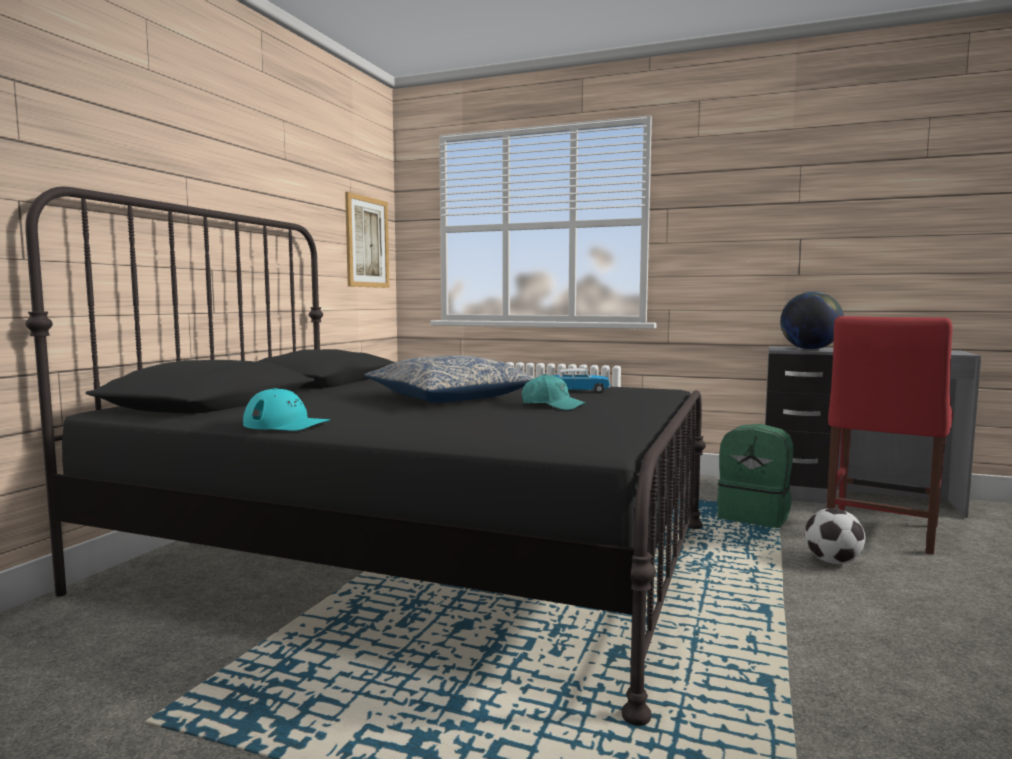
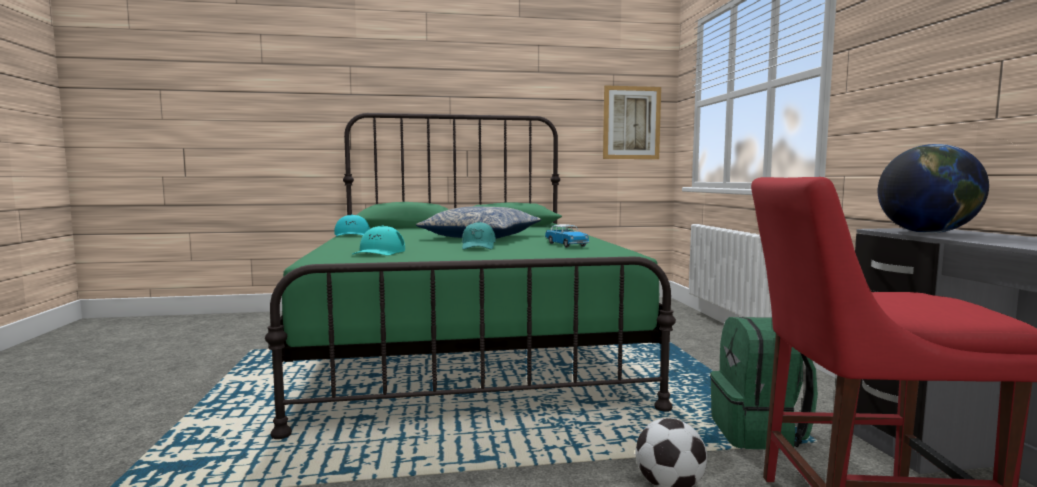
camera: 60 degrees right, 0 degrees up
black bed [25,186,706,726] -> green bed [265,113,676,439]
none -> turquoise cap [352,226,405,255]

